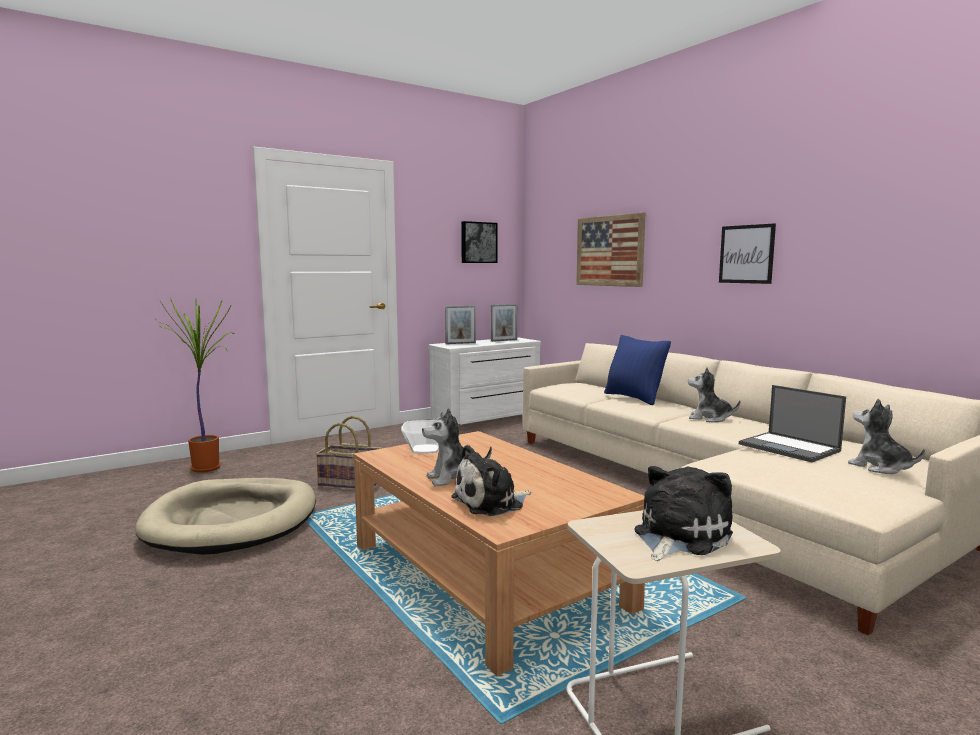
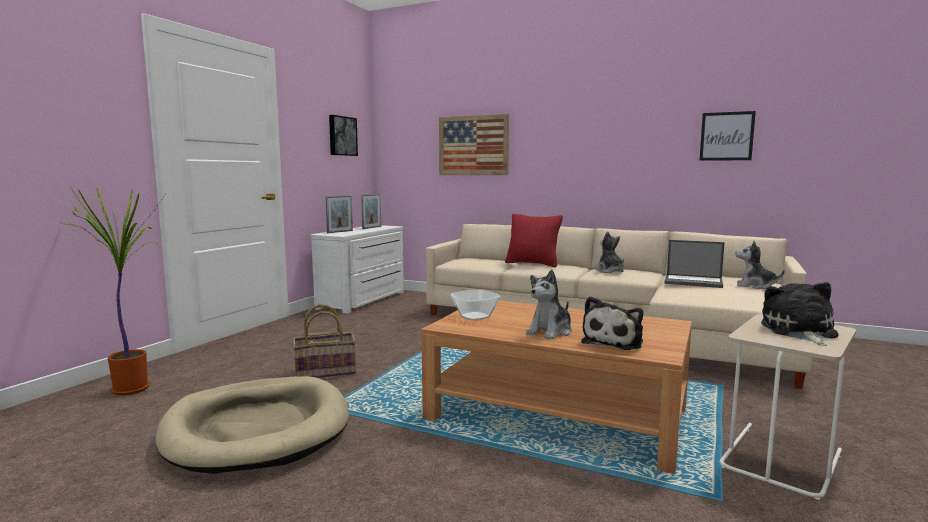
camera: 30 degrees left, 0 degrees up
blue pillow [604,335,671,405] -> red pillow [505,214,563,267]
plush toy [688,367,740,422] -> plush toy turned 75 degrees clockwise [595,231,624,273]
picture [719,223,776,284] -> picture moved to [699,111,756,161]

